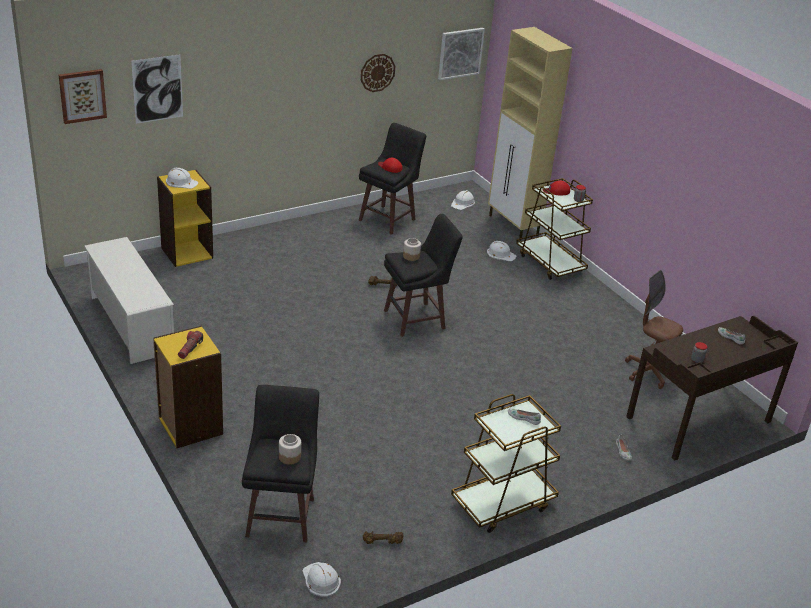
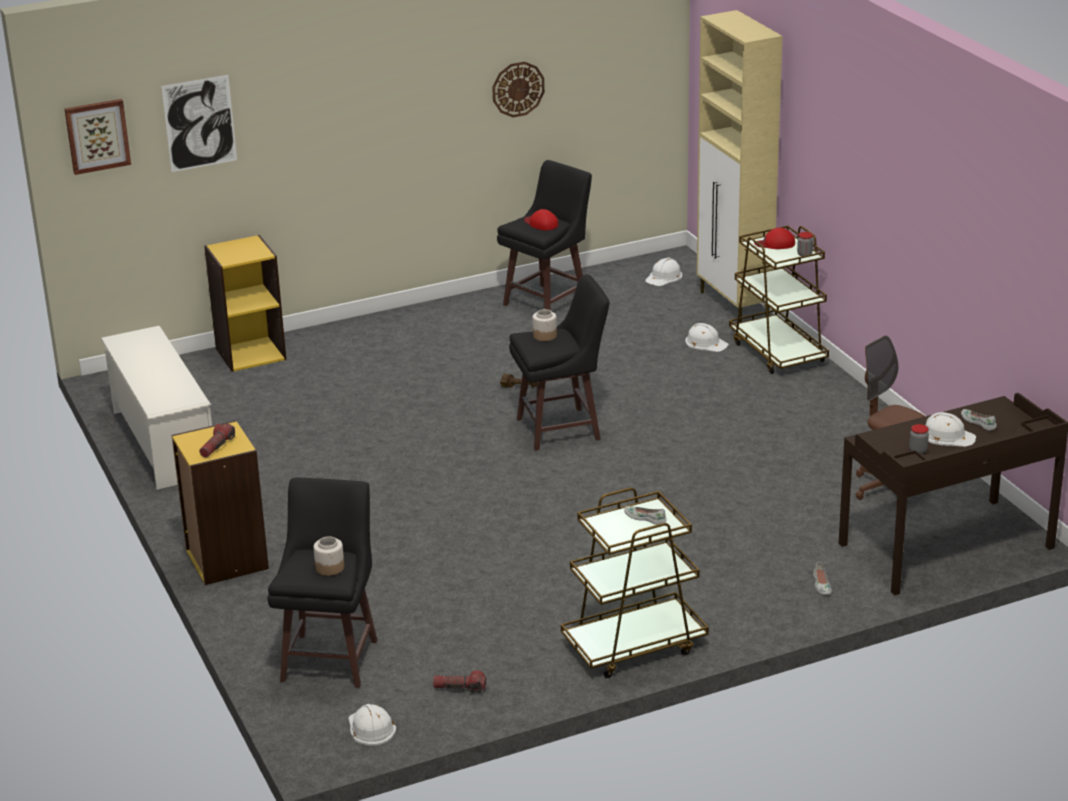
camera: 10 degrees right, 5 degrees down
white hard hat [166,168,198,189] -> white hard hat moved to [925,412,976,447]
brown dumbbell [363,531,404,544] -> flashlight [433,670,486,693]
picture [438,28,485,80] -> none

